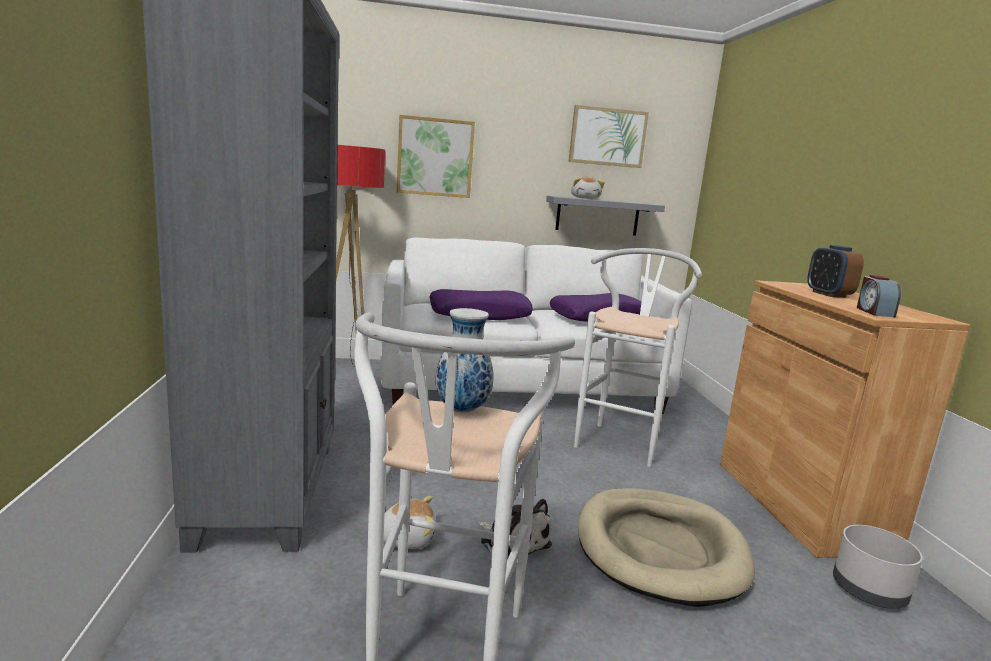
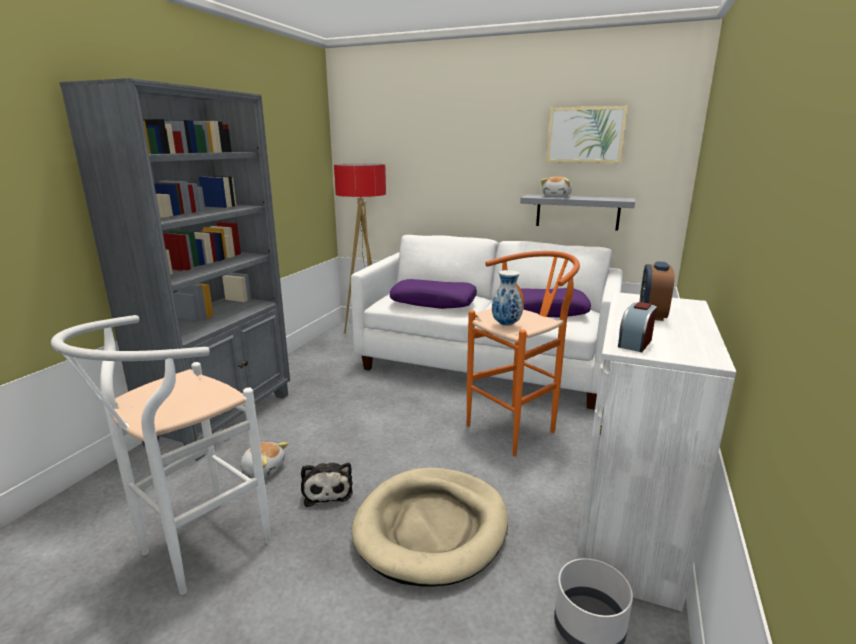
camera: 30 degrees right, 5 degrees up
picture [397,115,475,198] -> none
vase [435,308,494,413] -> vase moved to [492,270,523,326]
white stool [574,248,702,467] -> orange stool [467,251,580,456]
brown cabinet [720,280,970,558] -> white cabinet [576,292,736,612]

